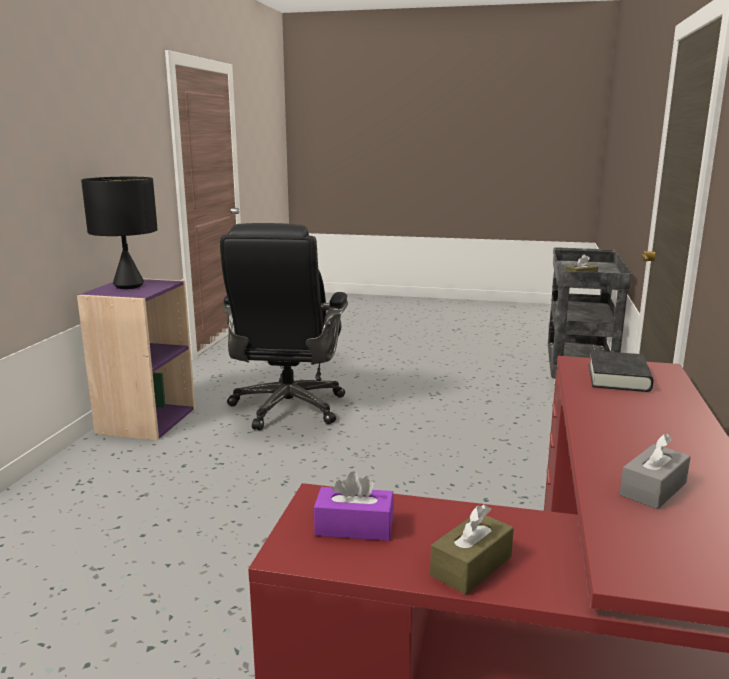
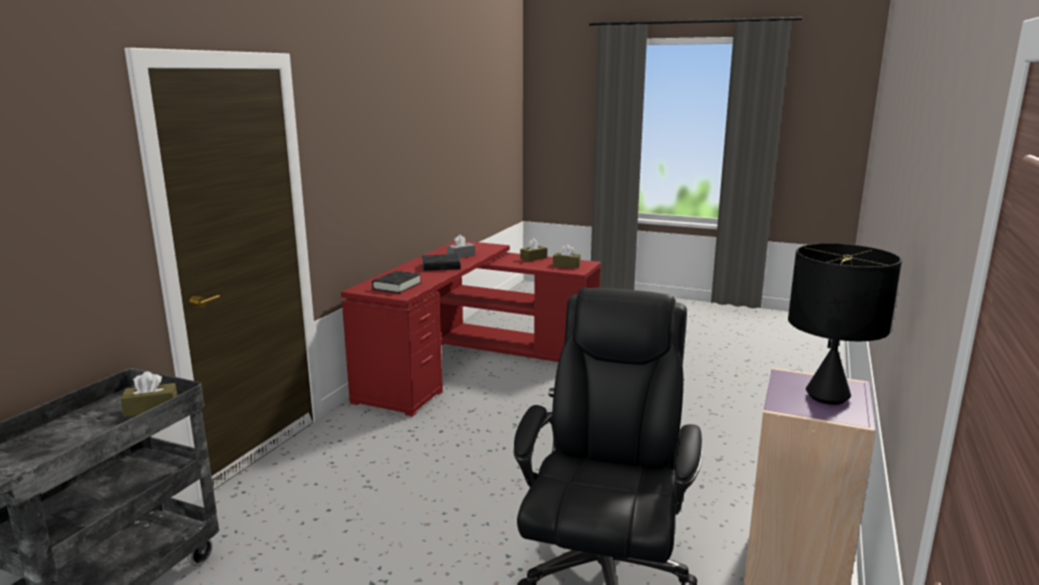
camera: 170 degrees left, 0 degrees up
purple tissue box [314,471,394,541] -> brown tissue box [553,244,581,268]
none -> black book [421,254,461,271]

